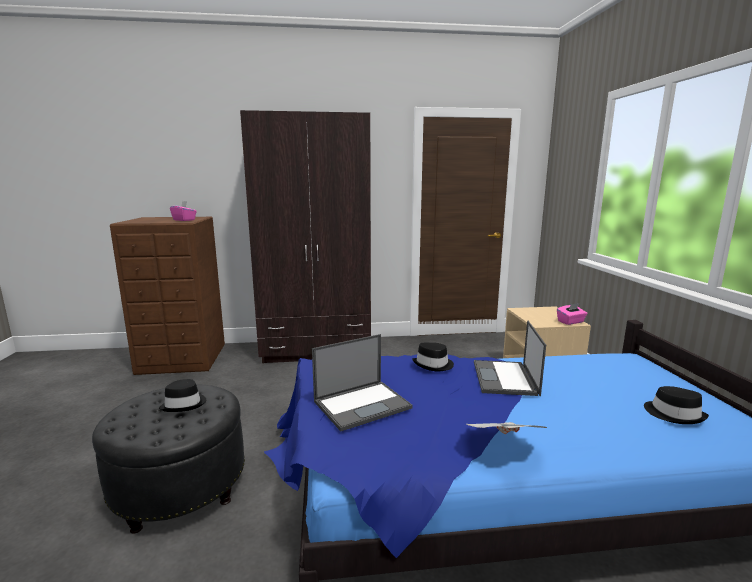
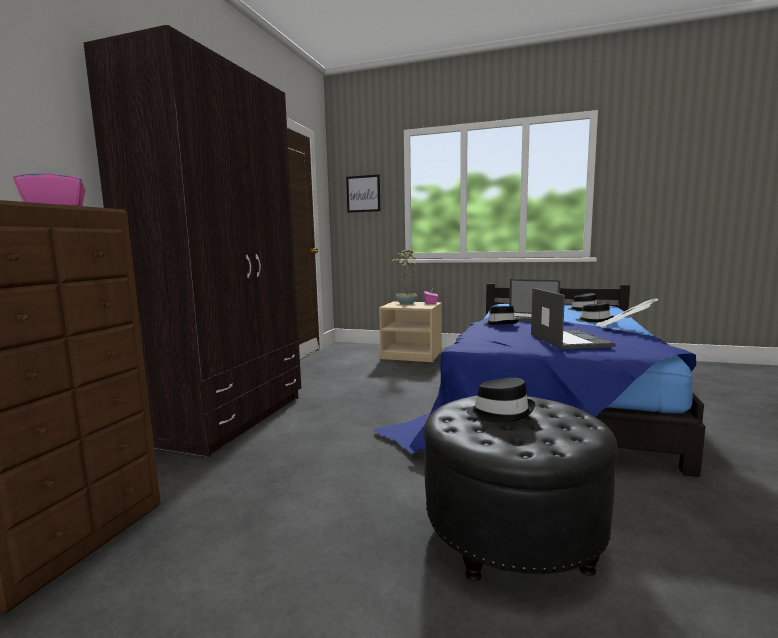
camera: 65 degrees left, 5 degrees down
none -> picture [346,175,380,213]
none -> potted plant [392,250,417,305]
none -> black hat [576,303,613,322]

